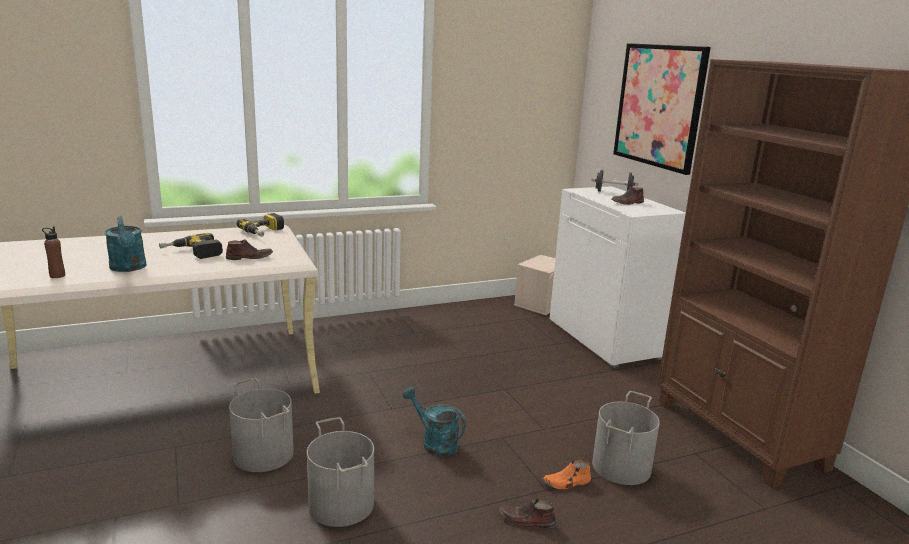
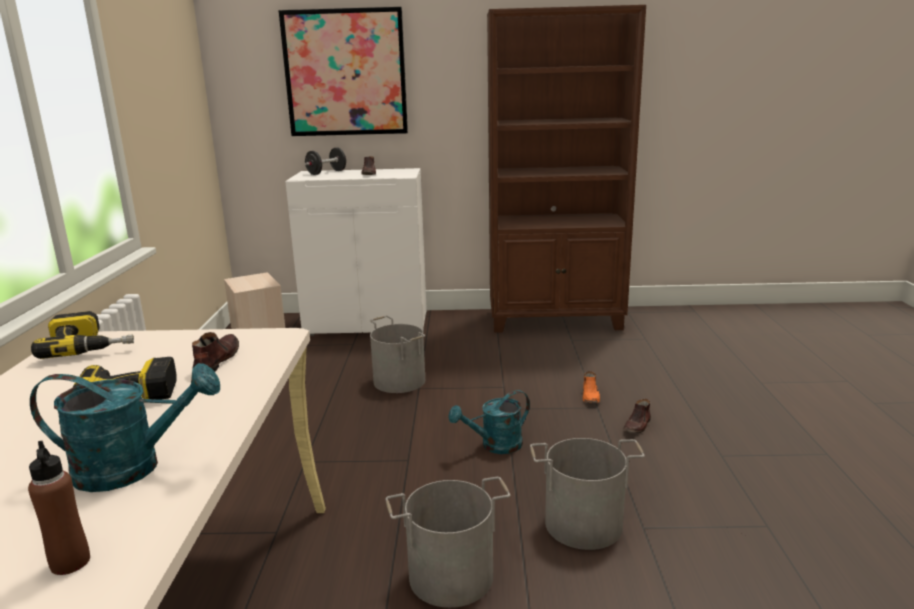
camera: 65 degrees left, 0 degrees up
grey bucket [592,391,660,485] -> grey bucket moved to [370,316,425,393]

